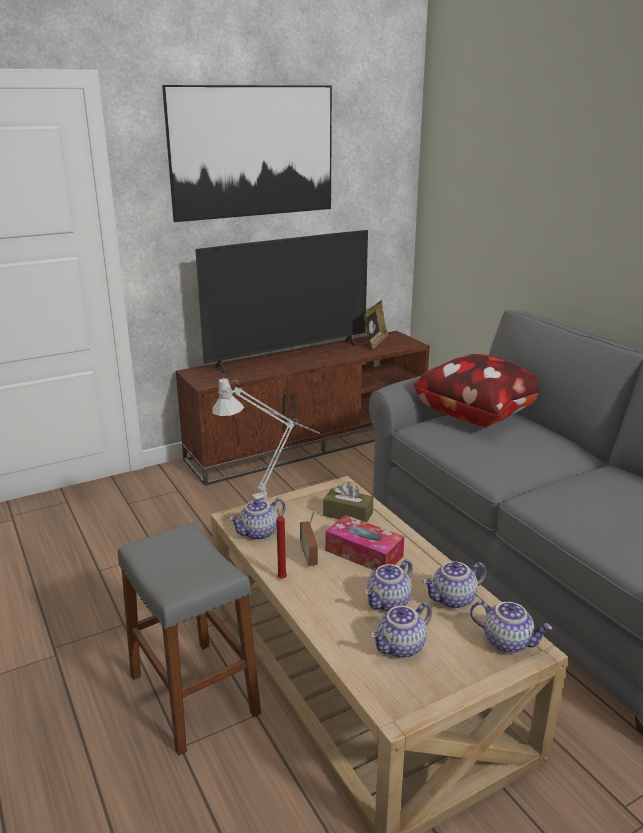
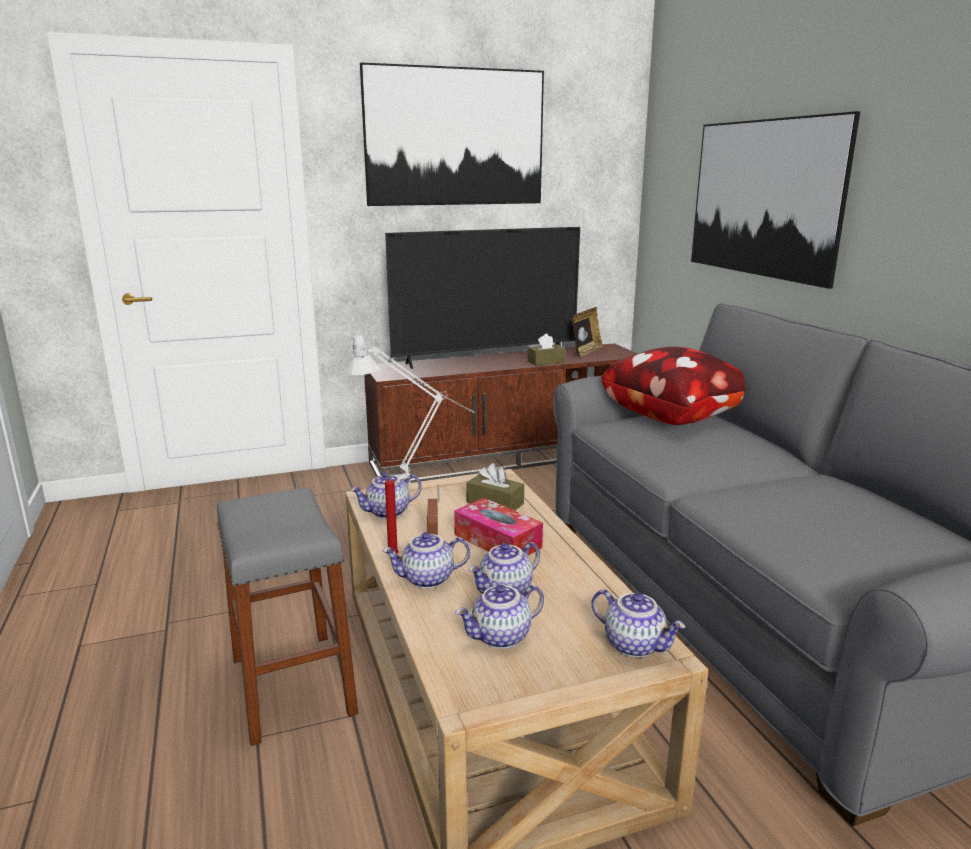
camera: 10 degrees right, 5 degrees down
teapot [423,561,487,609] -> teapot moved to [382,532,470,589]
none -> brown tissue box [528,334,566,366]
none -> picture [691,111,860,289]

